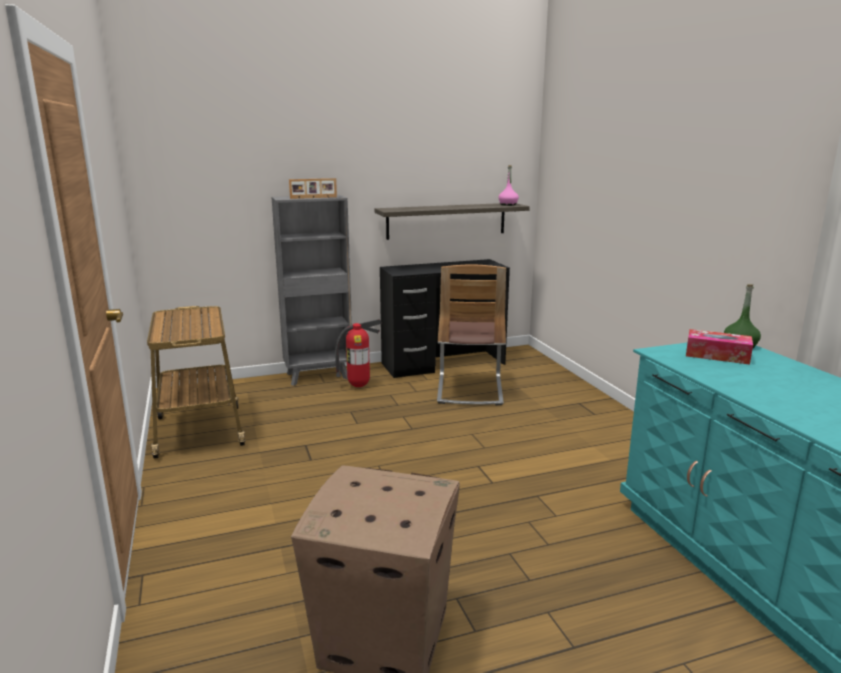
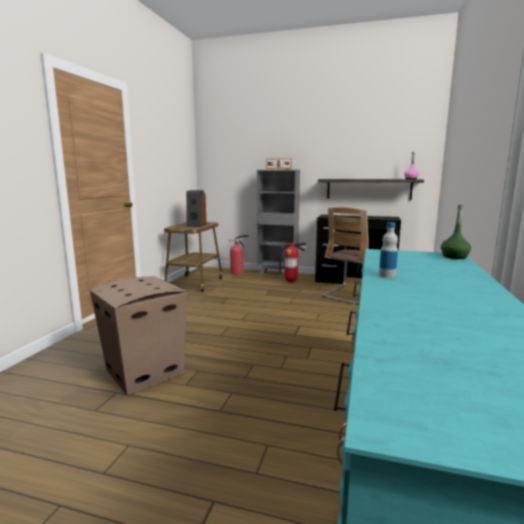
camera: 35 degrees right, 5 degrees down
tissue box [686,329,753,365] -> none
none -> speaker [186,190,207,227]
none -> fire extinguisher [229,235,249,275]
none -> bottle [379,222,398,278]

